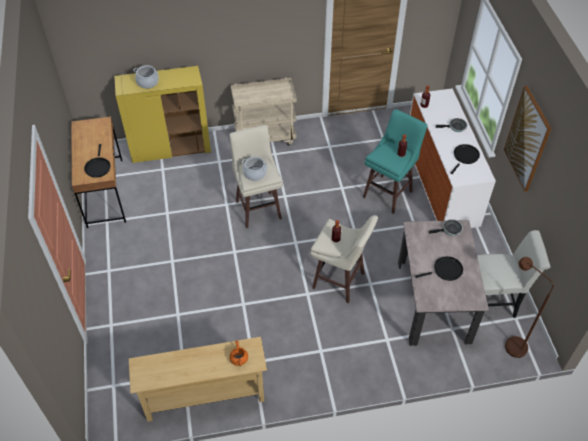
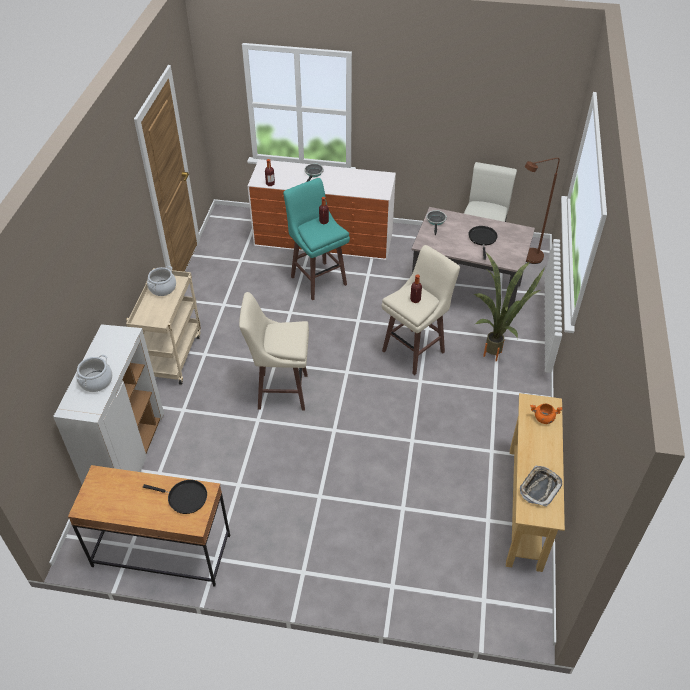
camera: 70 degrees left, 5 degrees down
yellow cabinet [114,66,211,163] -> white cabinet [53,324,164,484]
cooking pot [242,156,268,181] -> cooking pot moved to [147,266,176,296]
black frying pan [451,144,480,174] -> none
picture [504,86,552,192] -> none
none -> potted plant [474,253,545,361]
none -> tray [520,466,562,507]

